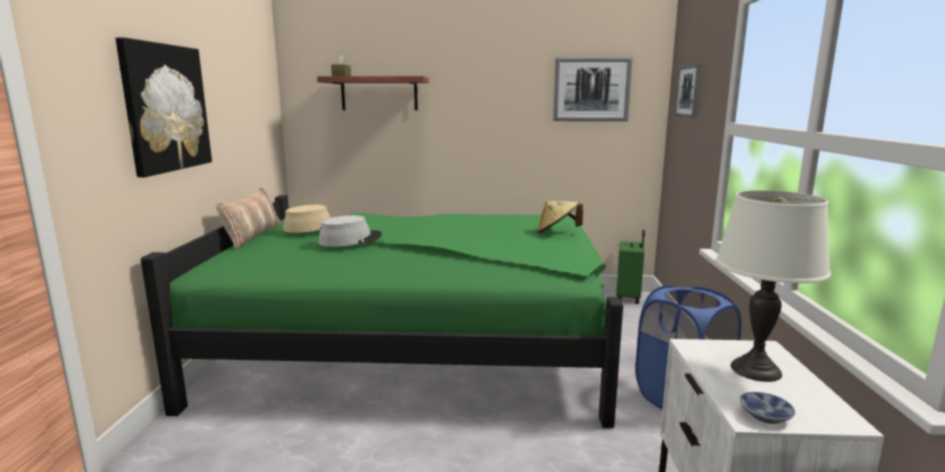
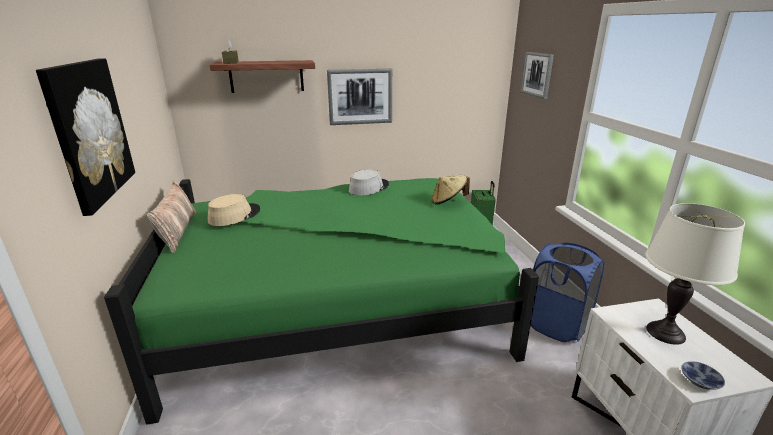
camera: 15 degrees left, 10 degrees up
grey hat [318,215,382,247] -> grey hat moved to [349,170,389,195]
picture [553,57,633,121] -> picture moved to [327,69,392,125]

